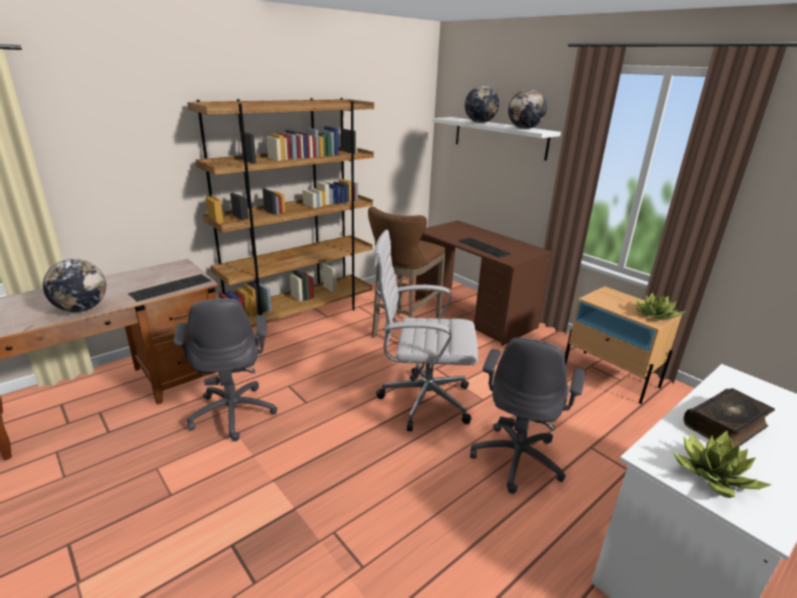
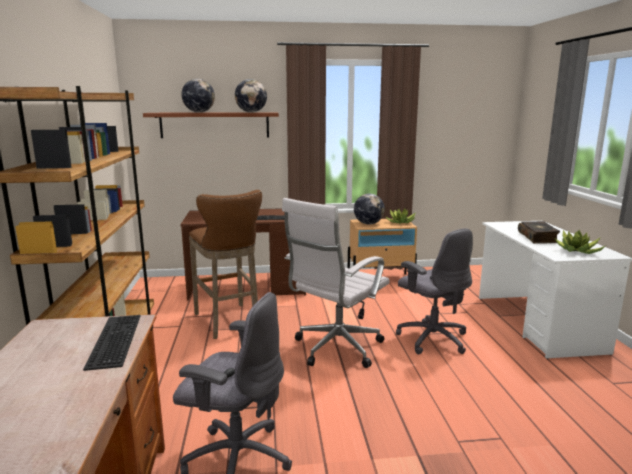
camera: 55 degrees left, 10 degrees down
globe [43,259,106,312] -> globe moved to [354,194,385,225]
white shelf [432,117,561,161] -> brown shelf [143,112,279,138]

